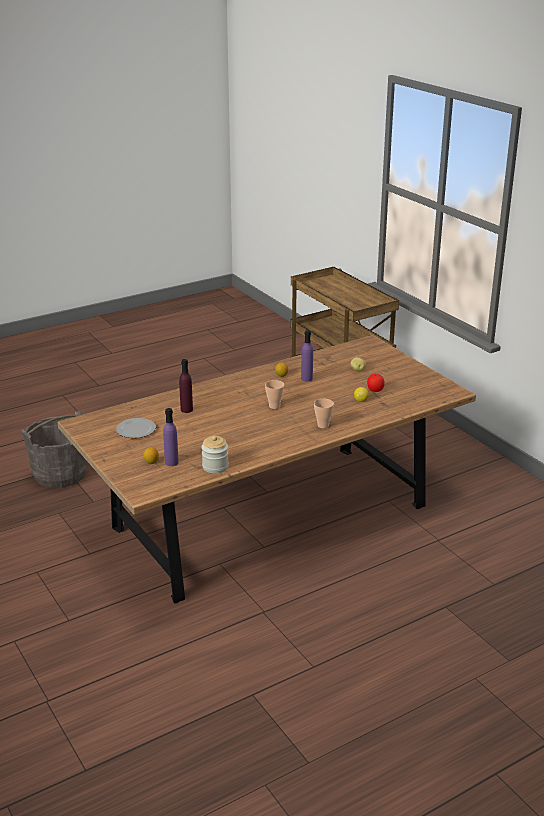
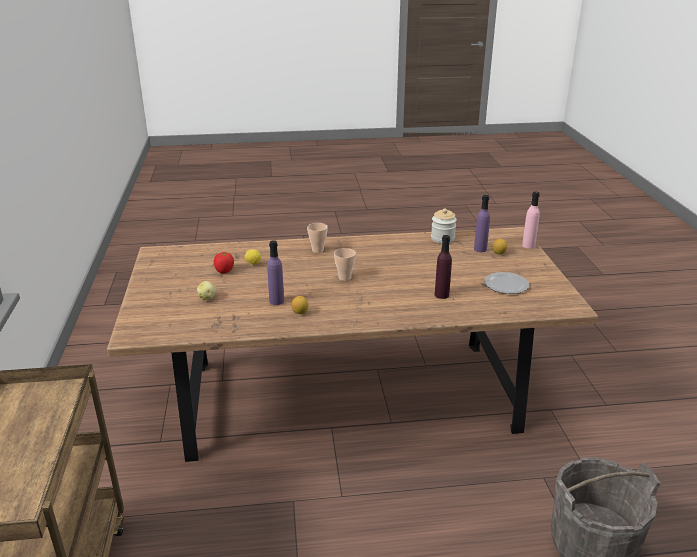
camera: 155 degrees left, 0 degrees up
none -> pink bottle [522,192,540,249]

